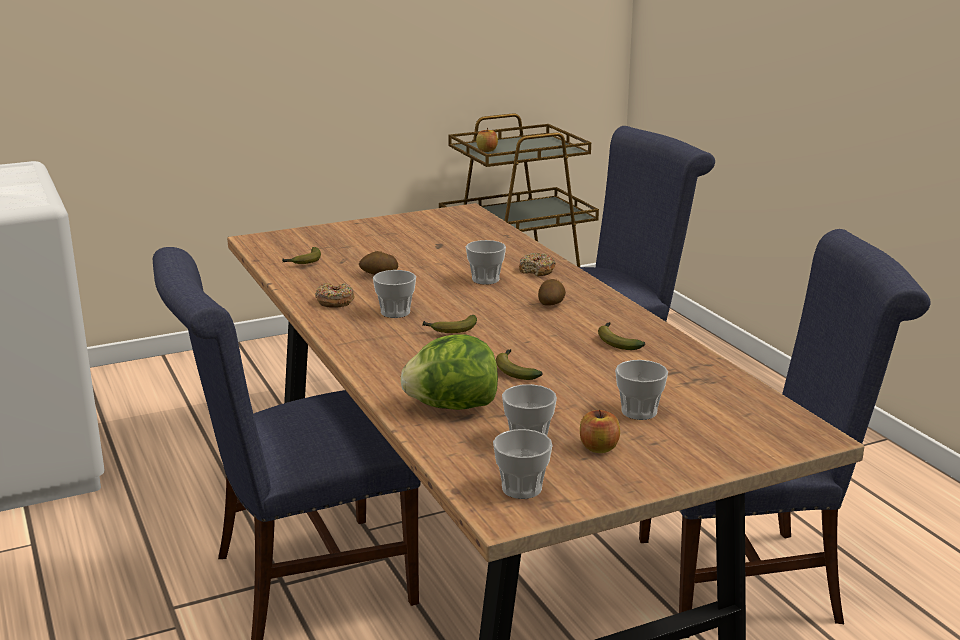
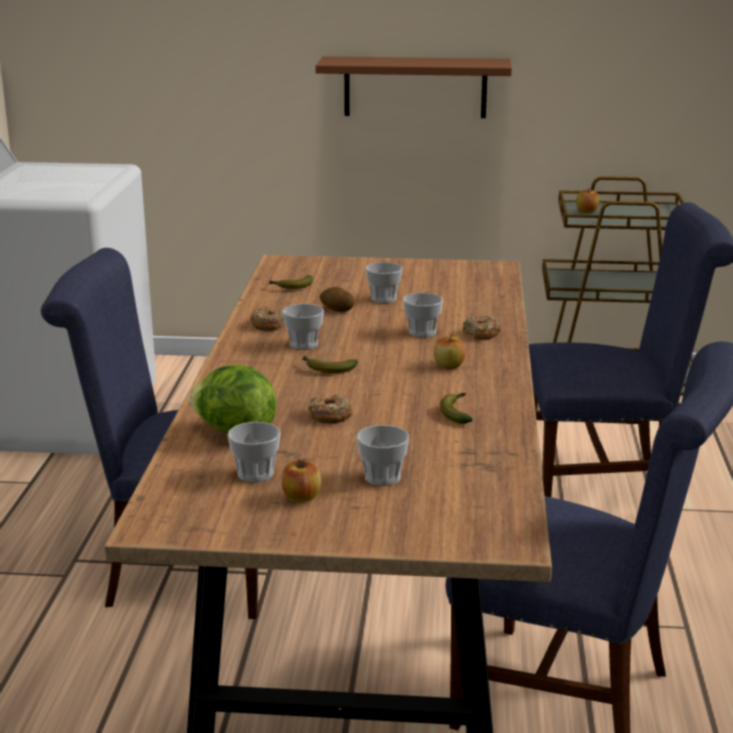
camera: 30 degrees right, 0 degrees up
cup [493,429,553,499] -> cup moved to [365,262,403,303]
banana [496,349,543,380] -> donut [308,393,352,423]
potato [538,279,566,306] -> apple [434,334,465,369]
none -> brown shelf [315,56,512,118]

